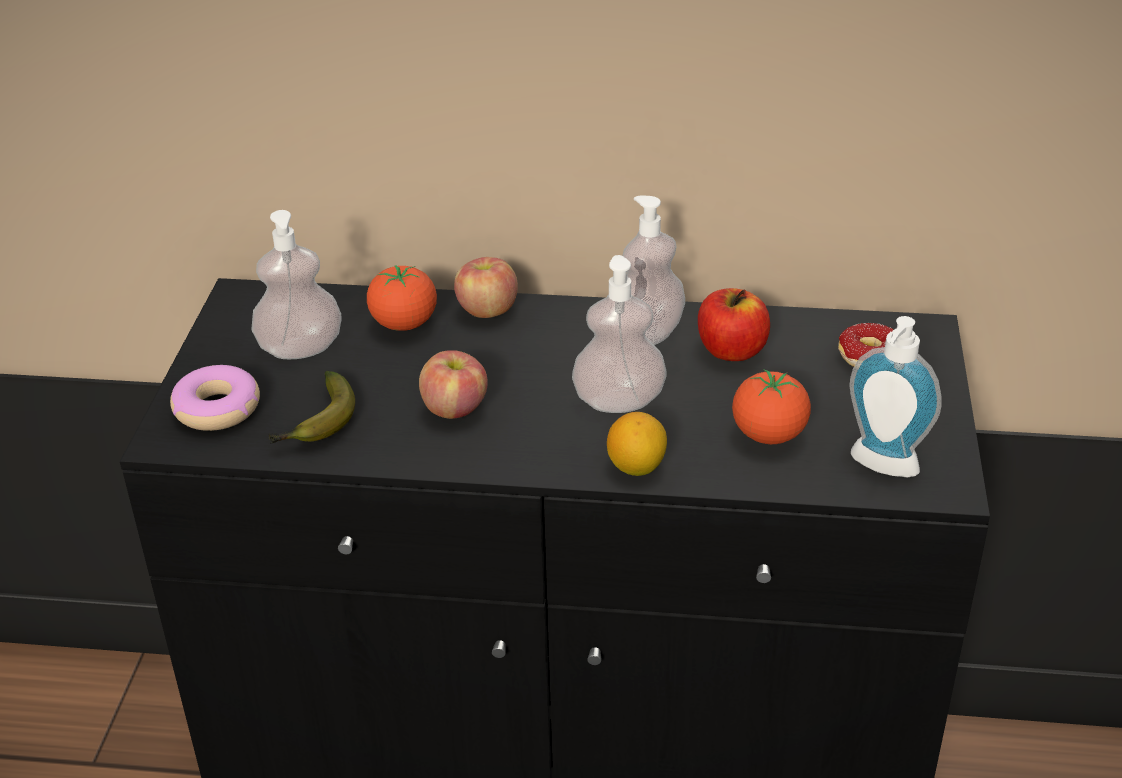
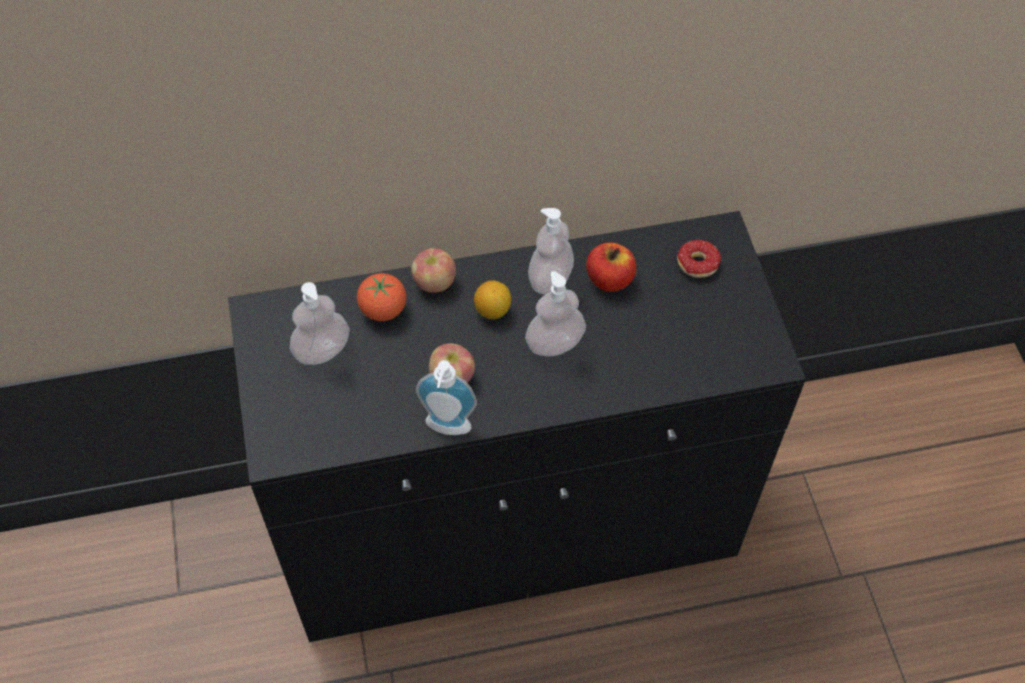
camera: 20 degrees left, 20 degrees up
donut [170,365,260,431] -> none
banana [269,370,355,443] -> none
lemon [607,412,667,476] -> lemon moved to [474,280,511,319]
tomato [732,369,811,444] -> none
soap dispenser [849,316,942,477] -> soap dispenser moved to [416,360,477,435]

